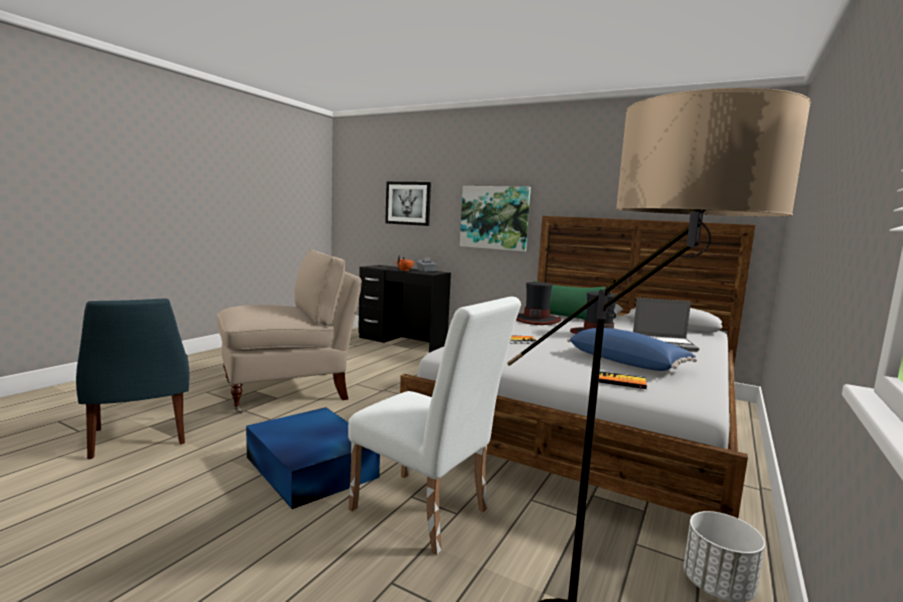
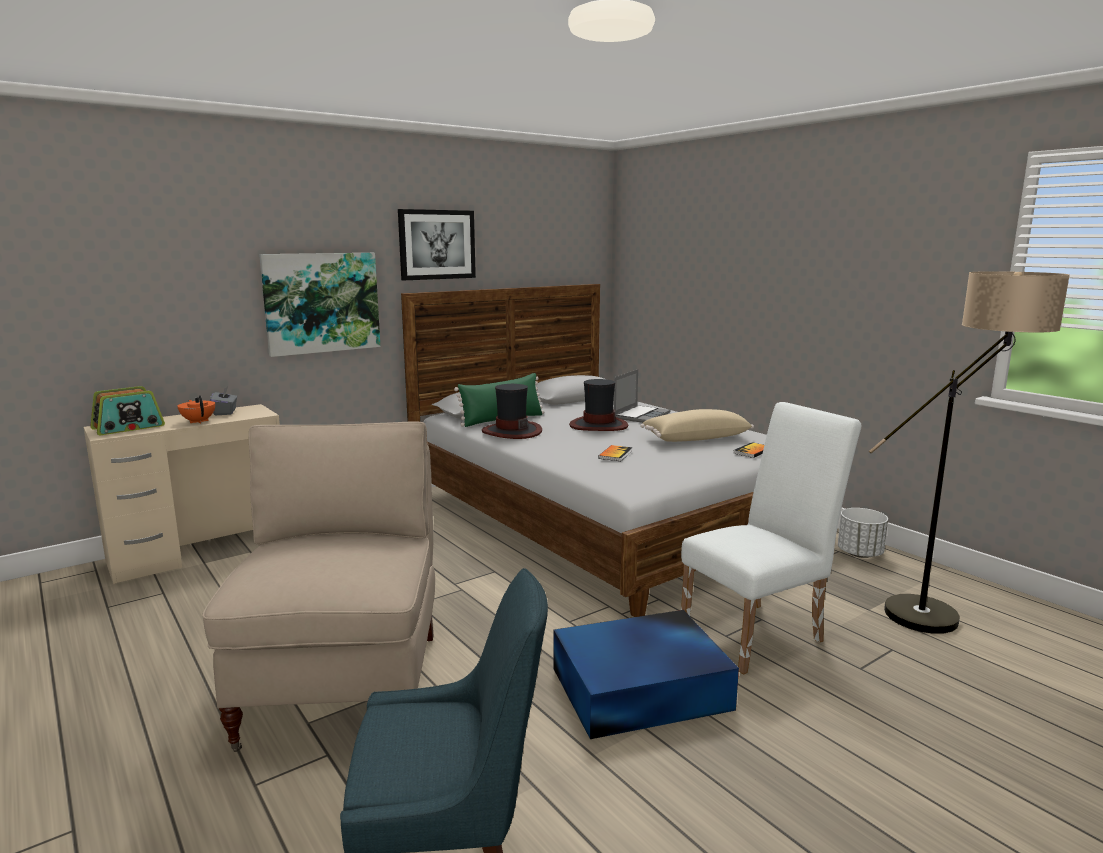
camera: 65 degrees left, 5 degrees up
black desk [358,265,451,353] -> beige desk [83,404,280,584]
picture [385,182,431,226] -> picture moved to [398,209,476,281]
blue pillow [567,328,697,371] -> beige pillow [640,409,754,442]
none -> radio [90,386,165,435]

